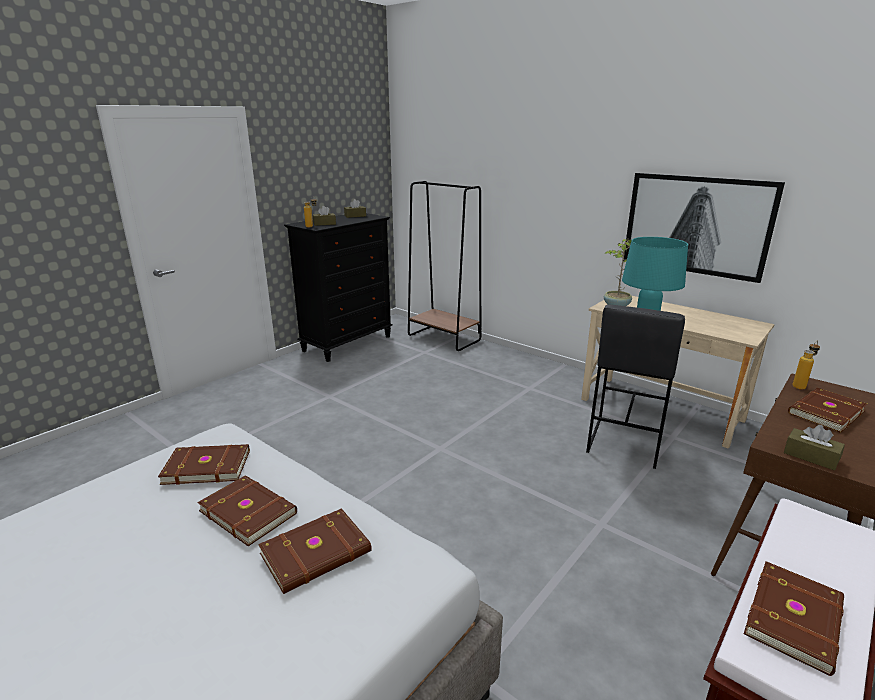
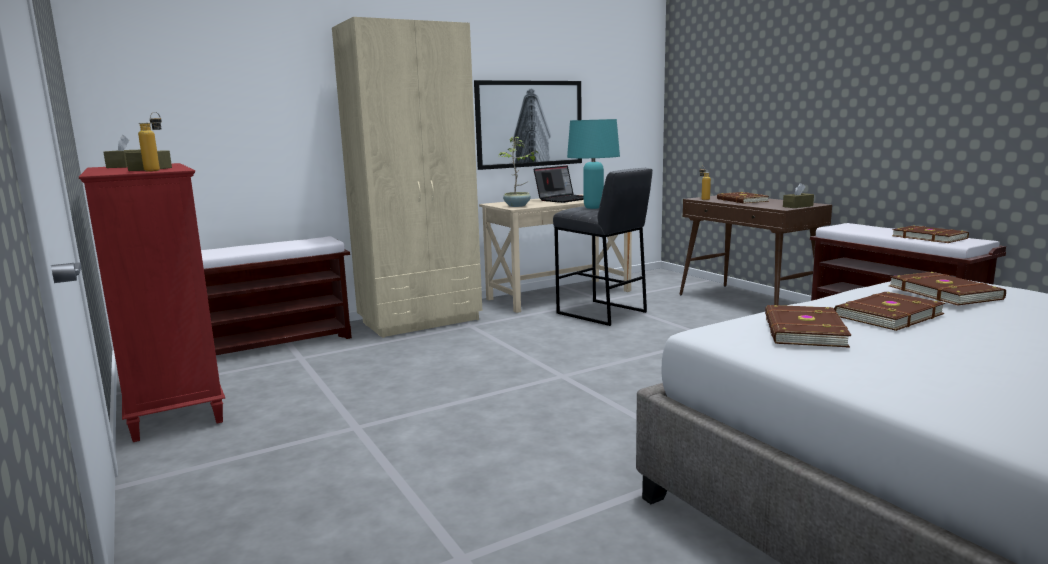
camera: 70 degrees left, 10 degrees down
black dresser [284,213,392,362] -> red dresser [79,163,225,442]
clothes rack [408,181,481,351] -> brown bench [201,236,352,355]
none -> beige wardrobe [332,17,482,338]
none -> laptop [534,166,584,203]

